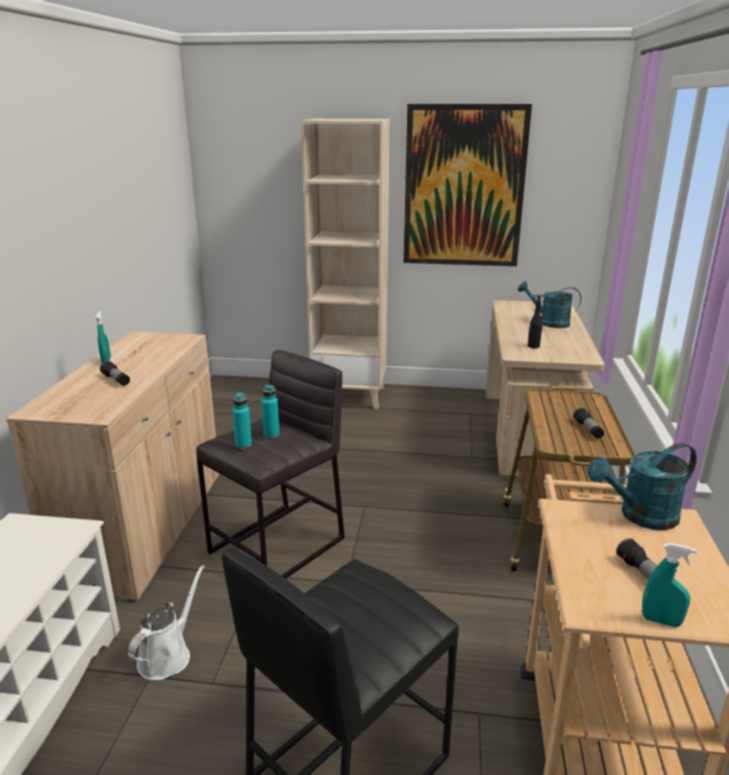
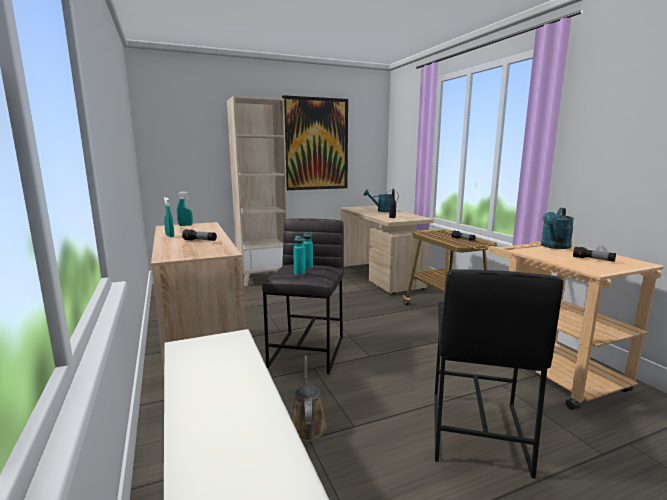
camera: 30 degrees left, 10 degrees down
white watering can [128,565,204,680] -> brown watering can [291,355,327,441]
turquoise spray bottle [642,543,696,627] -> turquoise spray bottle moved to [177,192,193,226]

